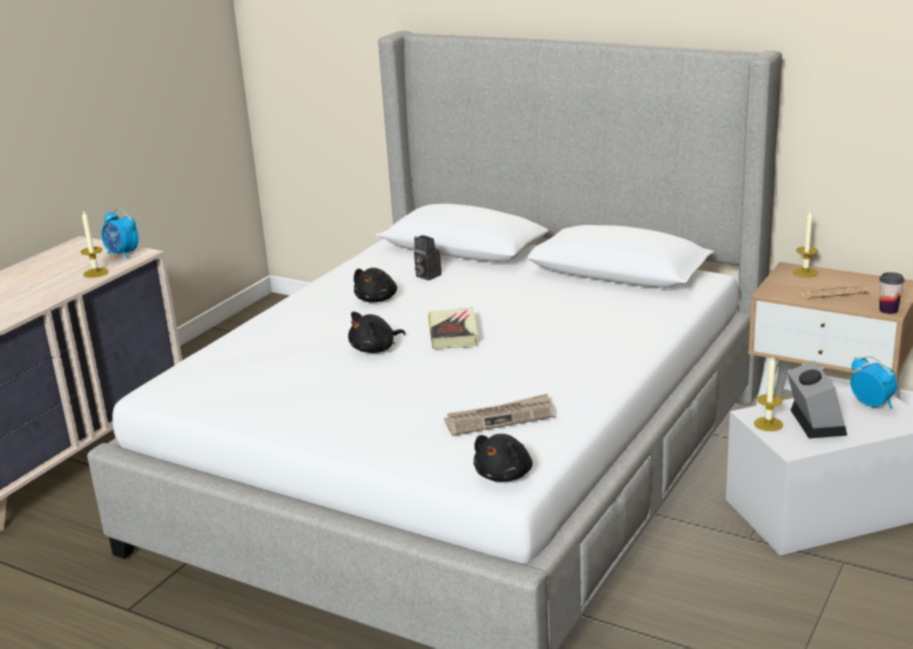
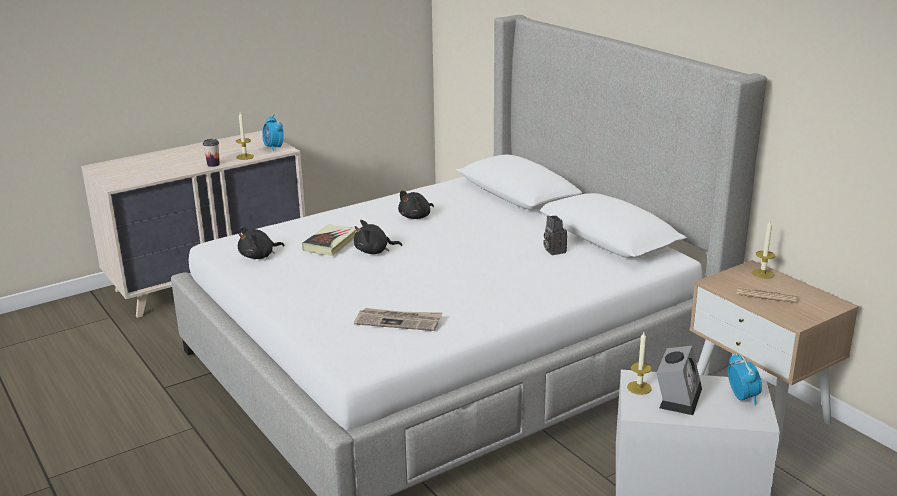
camera: 25 degrees right, 0 degrees up
camera [414,235,442,280] -> camera moved to [543,216,567,255]
book [428,308,478,349] -> book moved to [302,224,356,256]
black plush toy [474,434,532,482] -> black plush toy moved to [238,227,284,259]
cup [879,272,905,314] -> cup moved to [203,139,220,167]

